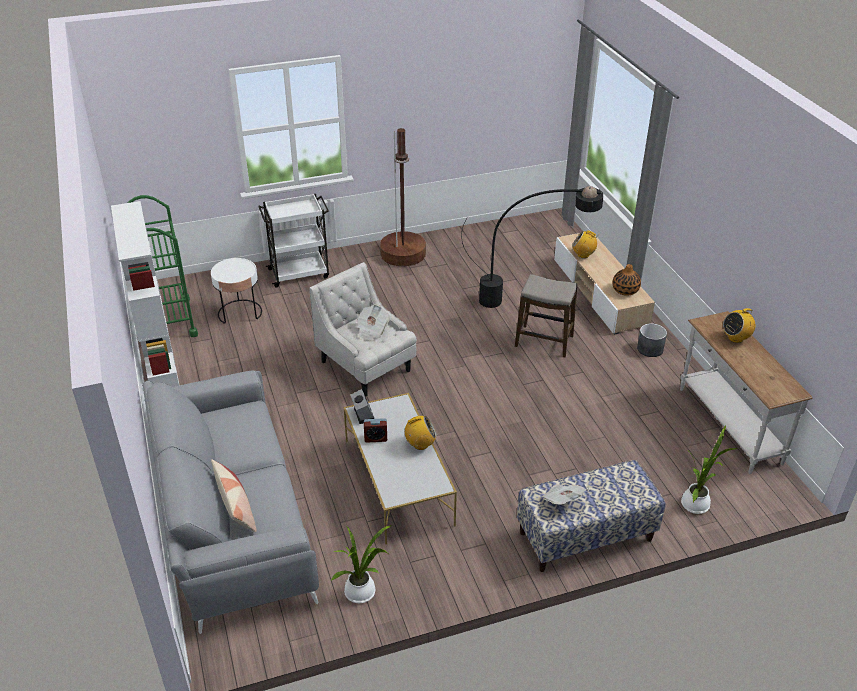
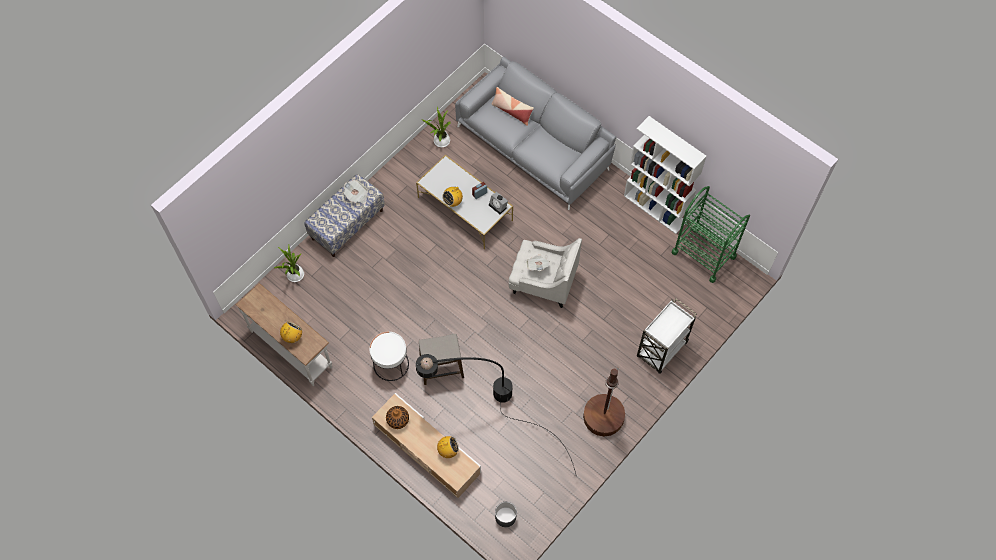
camera: 150 degrees right, 25 degrees up
white side table [211,258,262,324] -> white side table moved to [369,332,409,381]
grey planter [637,323,667,357] -> grey planter moved to [495,502,517,527]

